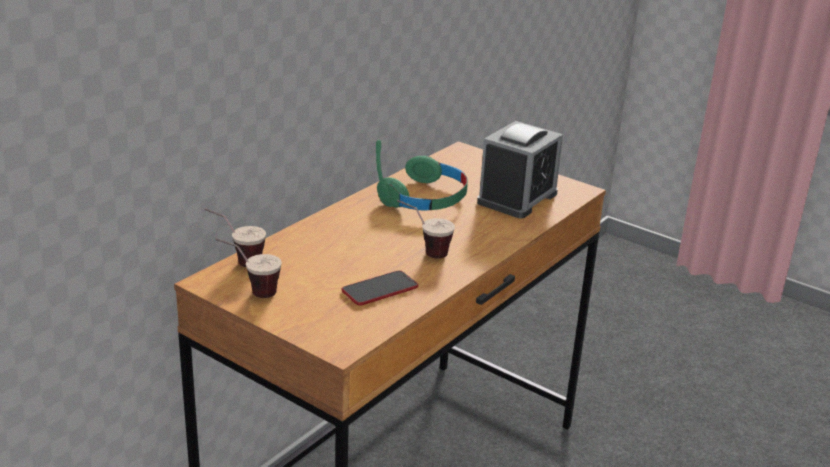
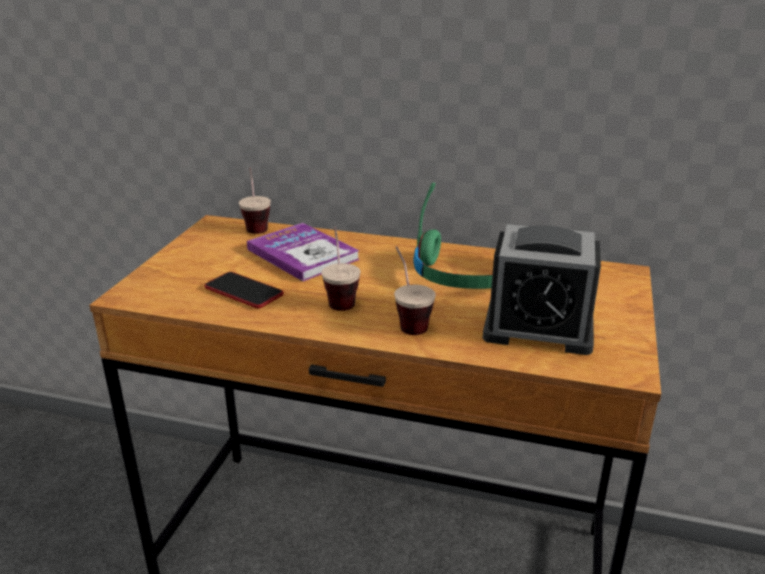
camera: 70 degrees right, 0 degrees up
cup [215,238,282,298] -> cup moved to [394,246,436,335]
none -> book [247,223,360,281]

